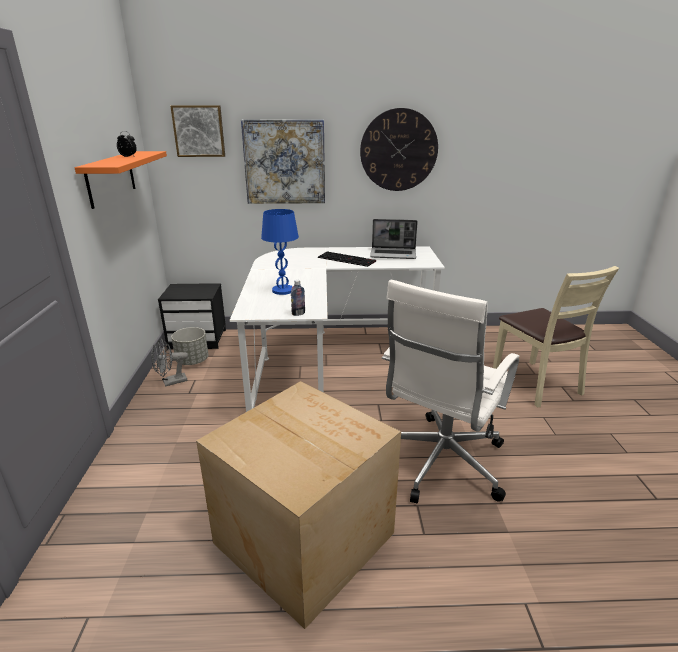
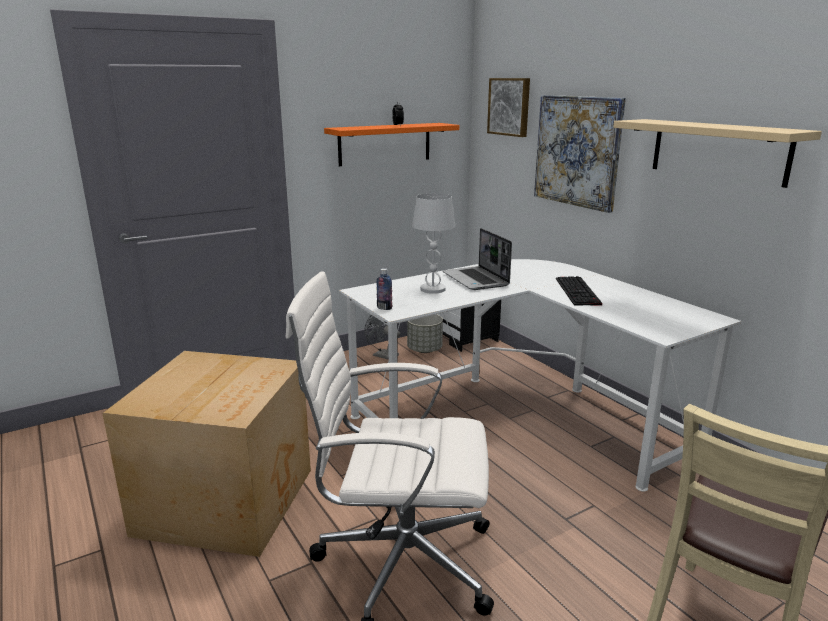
camera: 60 degrees right, 5 degrees down
blue table lamp [261,209,299,295] -> white table lamp [412,193,455,294]
wall clock [360,108,438,191] -> beige shelf [613,119,822,188]
laptop [370,219,418,259] -> laptop moved to [443,228,512,290]

